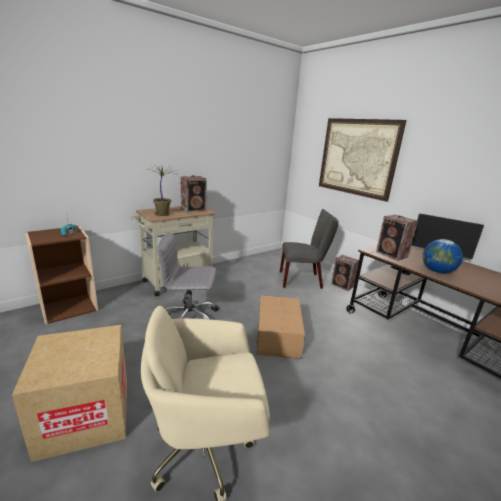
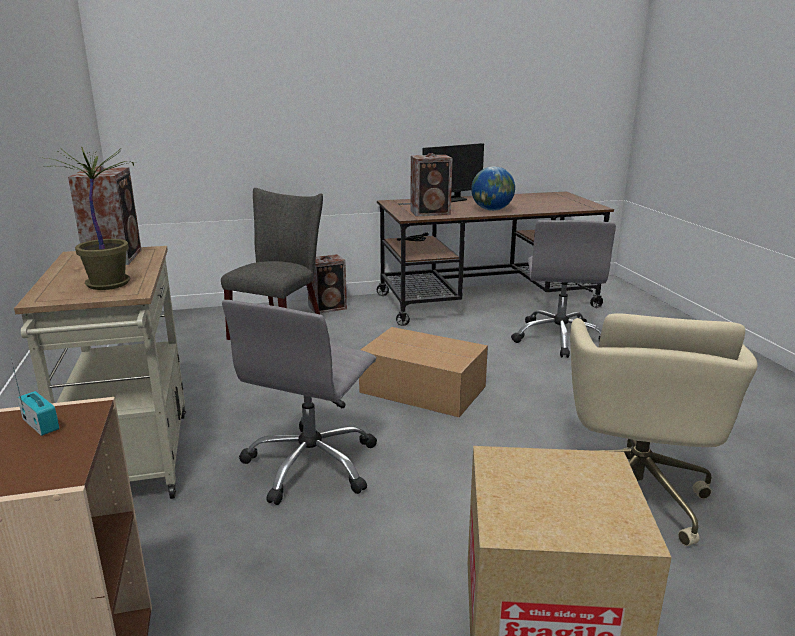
camera: 65 degrees left, 0 degrees up
picture [319,118,406,202] -> none
none -> grey office chair [511,220,616,358]

